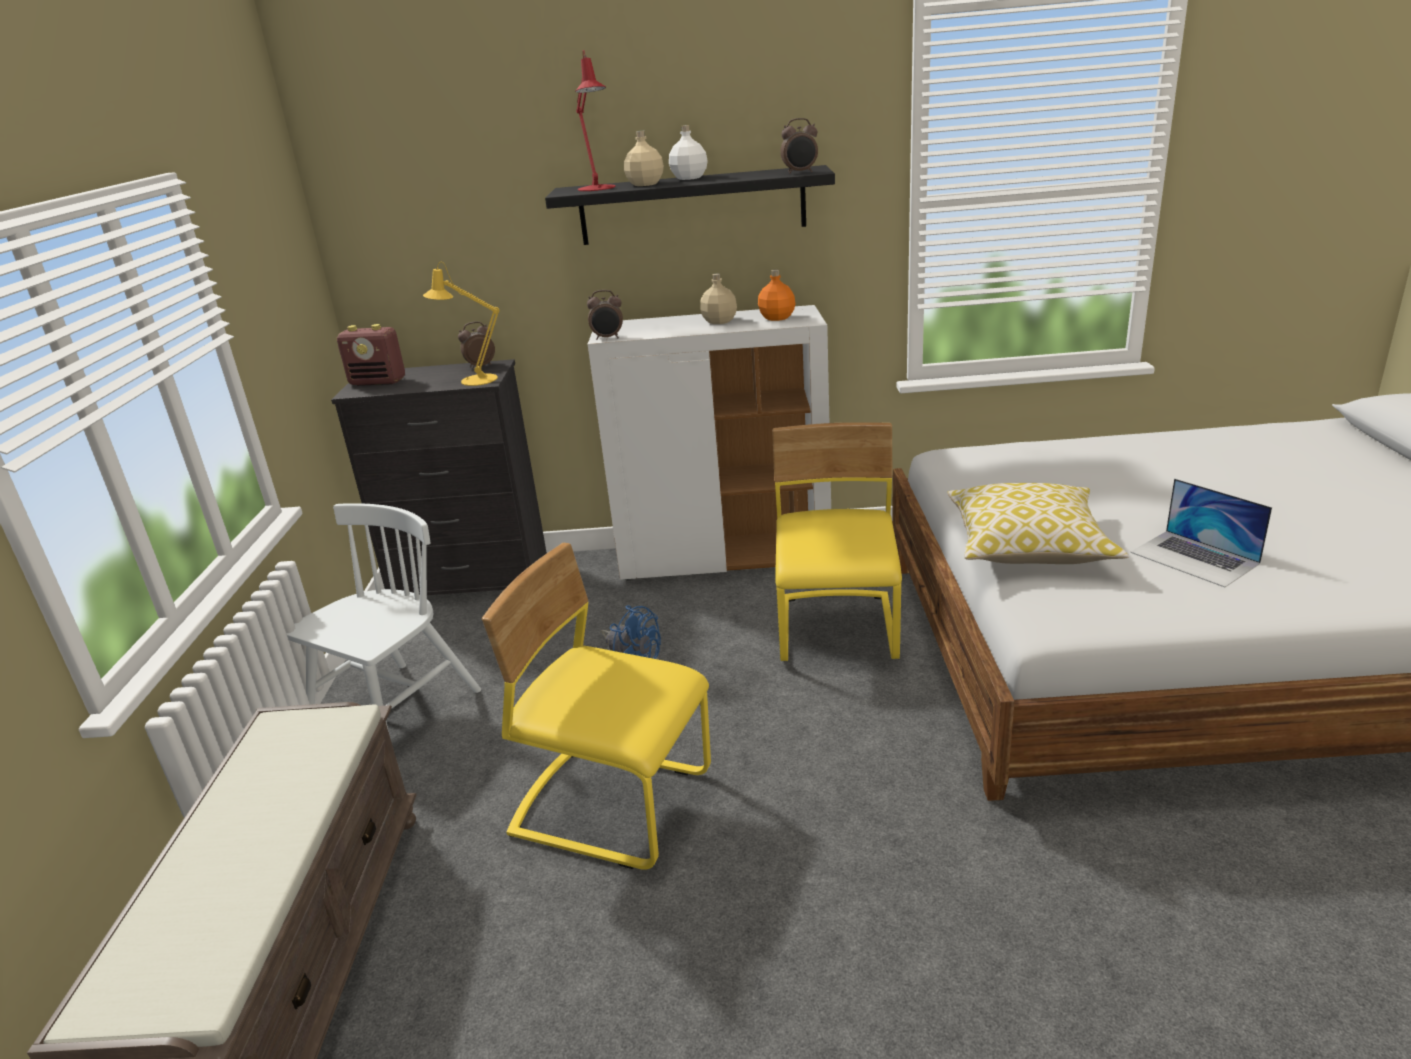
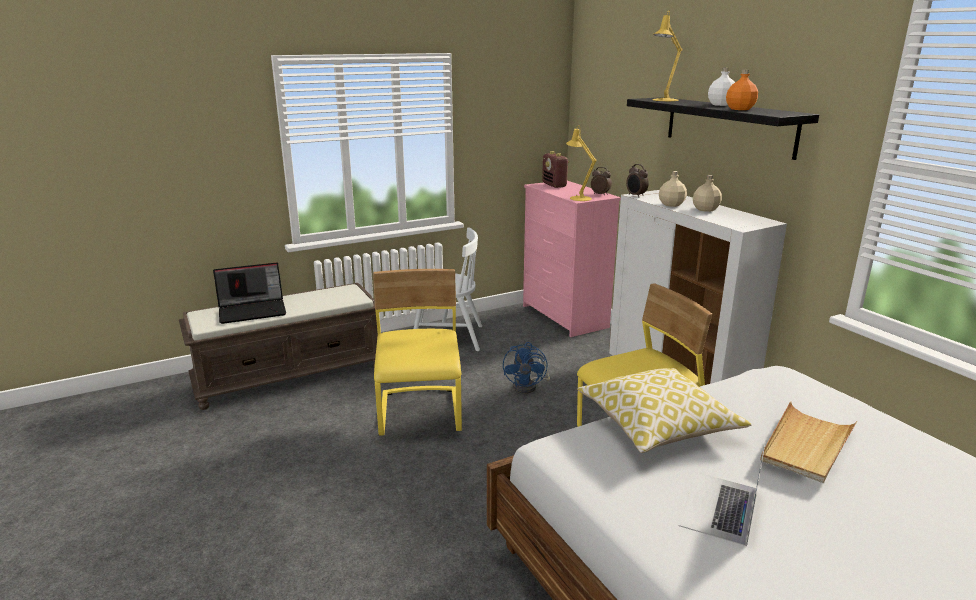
camera: 60 degrees right, 5 degrees down
black dresser [331,359,547,595] -> pink dresser [523,181,621,337]
red table lamp [575,50,616,191] -> yellow table lamp [653,10,682,101]
beige bottle [624,131,664,186] -> beige bottle moved to [659,171,687,207]
orange bottle [758,270,796,321] -> orange bottle moved to [726,69,758,110]
alarm clock [780,118,818,174] -> none
none -> laptop [213,262,286,324]
none -> beige tray [760,401,857,483]

